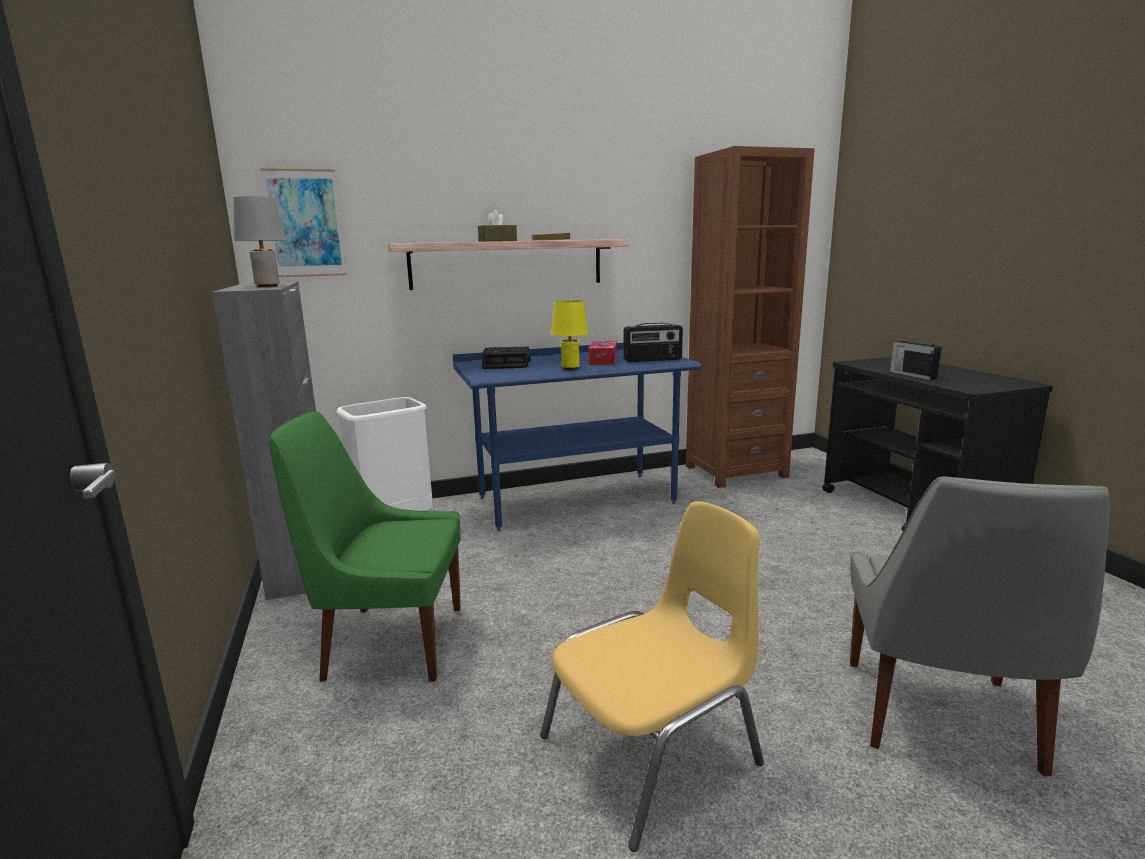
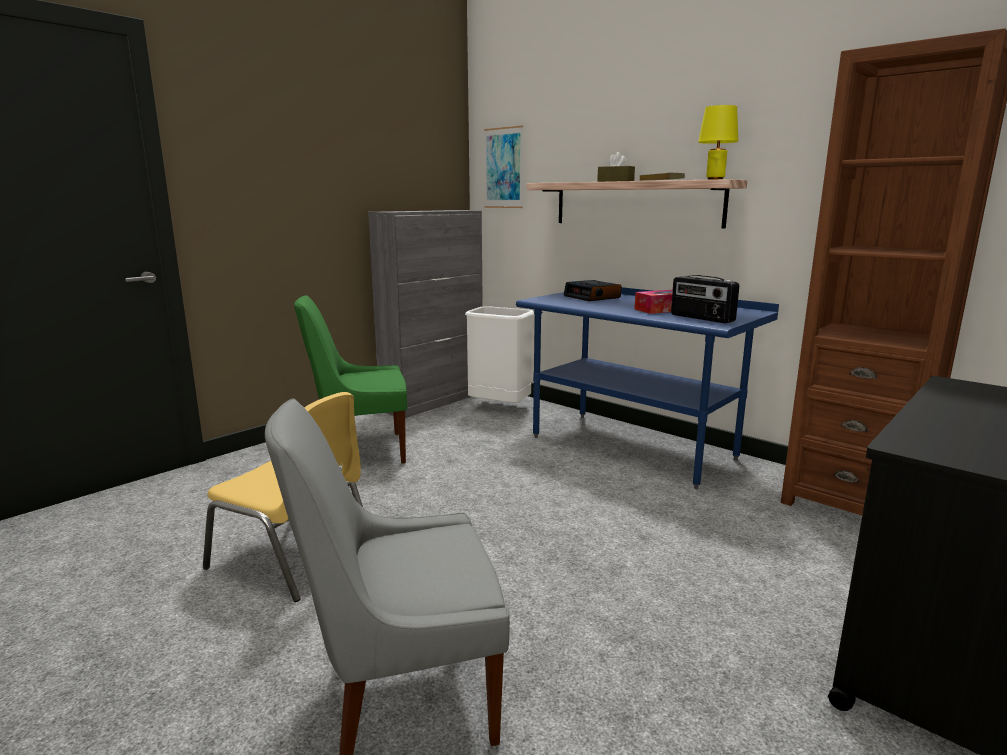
camera: 60 degrees right, 0 degrees up
grey table lamp [233,196,287,287] -> none
green chair [269,411,461,682] -> green chair turned 75 degrees counterclockwise [294,295,407,464]
yellow table lamp [551,300,588,370] -> yellow table lamp moved to [698,105,738,180]
radio [890,337,942,380] -> none

